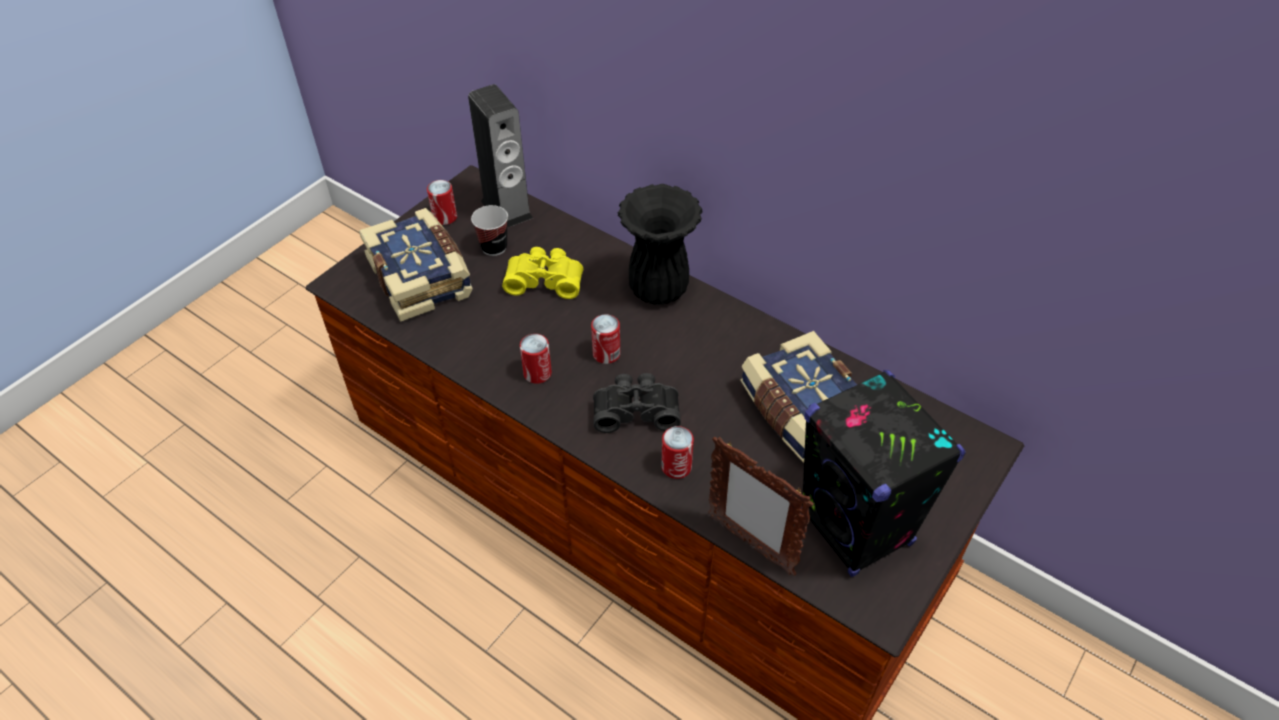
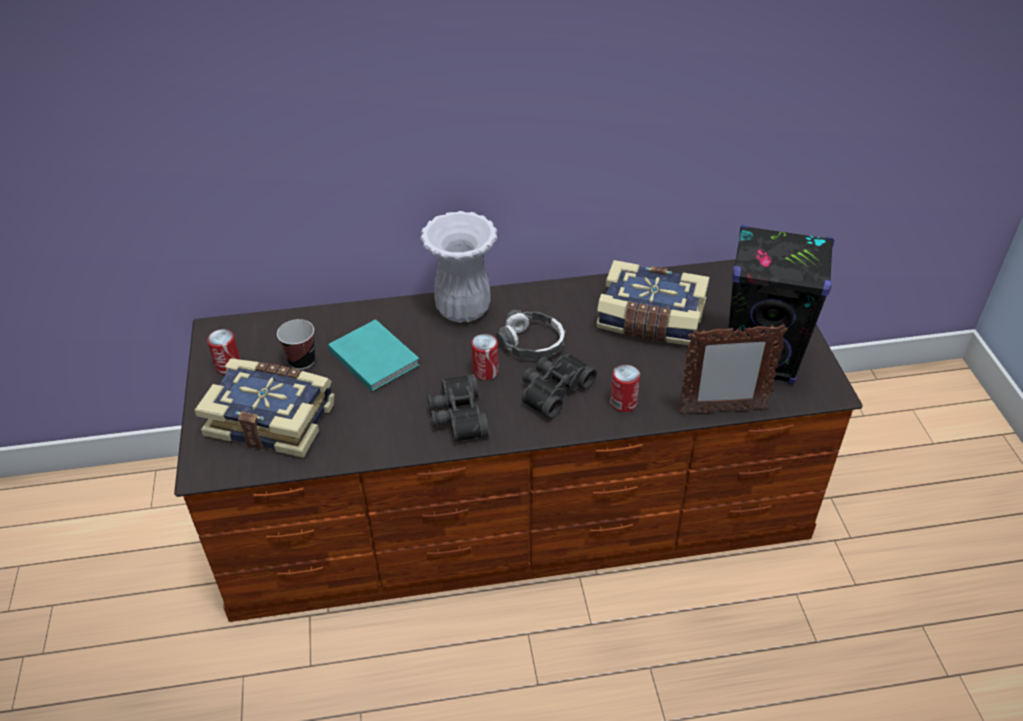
camera: 45 degrees left, 5 degrees down
speaker [468,84,533,228] -> none
yellow binoculars [502,247,583,299] -> turquoise book [328,319,420,392]
can [520,334,552,384] -> black binoculars [427,374,489,442]
black vase [618,184,703,305] -> white vase [420,211,497,323]
none -> headphones [496,310,565,359]

